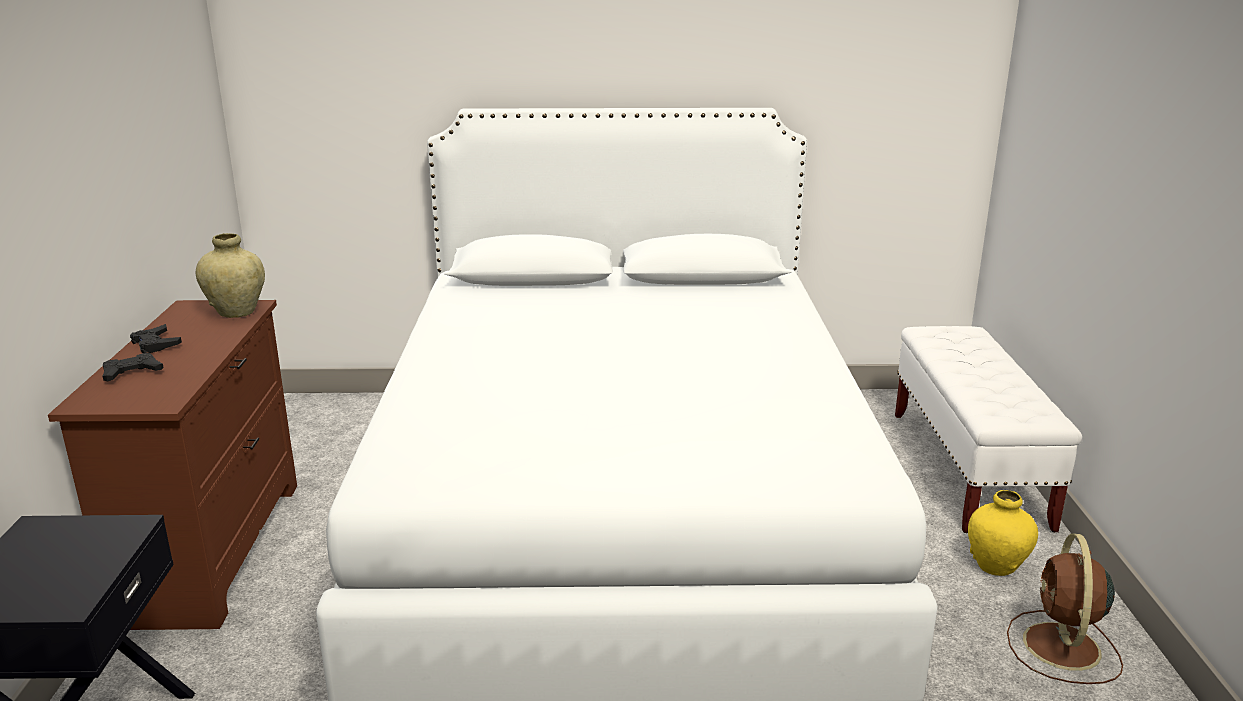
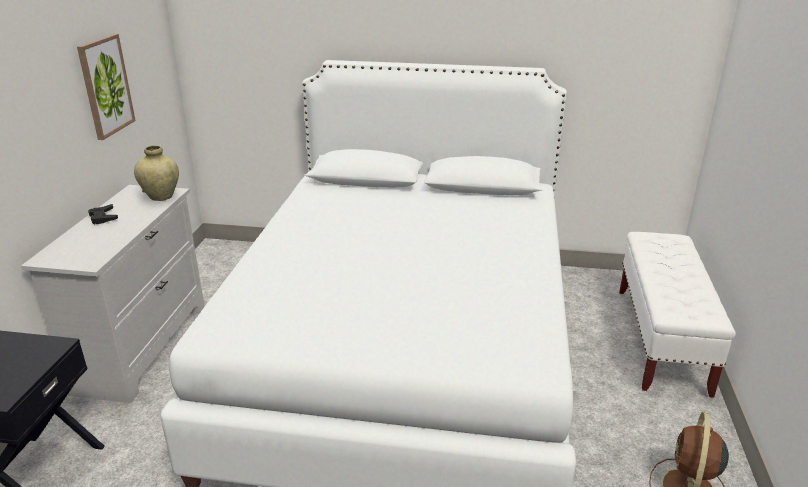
camera: 10 degrees right, 5 degrees up
brown dresser [48,300,297,630] -> white dresser [21,185,205,403]
black game controller [102,353,164,382] -> none
yellow vase [968,490,1038,576] -> none
none -> picture [77,34,136,140]

